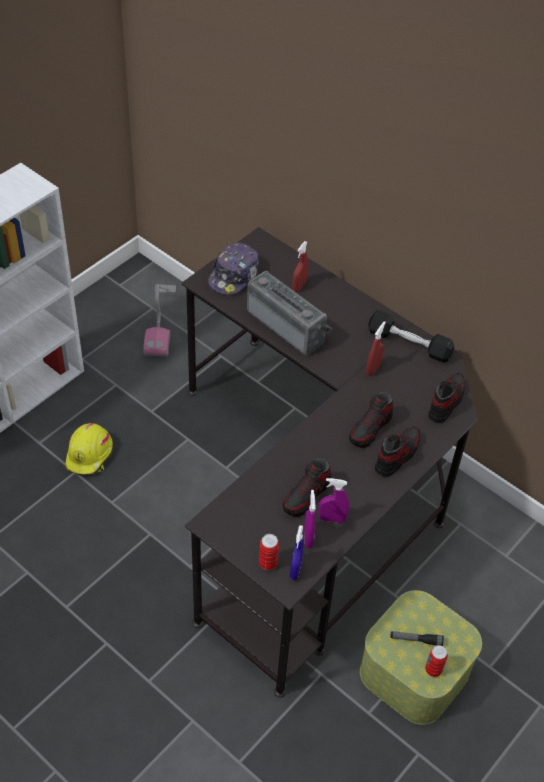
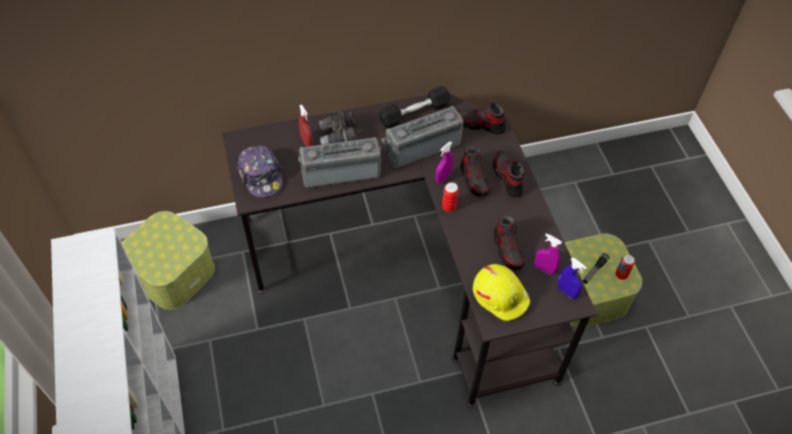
camera: 55 degrees left, 5 degrees up
yellow hard hat [65,423,113,475] -> yellow hard hat moved to [473,264,531,322]
vacuum cleaner [143,284,176,357] -> storage box [122,211,215,309]
can [259,534,279,570] -> can moved to [442,182,459,212]
purple spray bottle [318,478,349,523] -> purple spray bottle moved to [435,141,453,184]
red spray bottle [366,321,386,376] -> radio [381,106,464,168]
shoe [428,373,465,423] -> shoe turned 45 degrees counterclockwise [458,102,506,135]
none -> grey binoculars [319,110,357,145]

